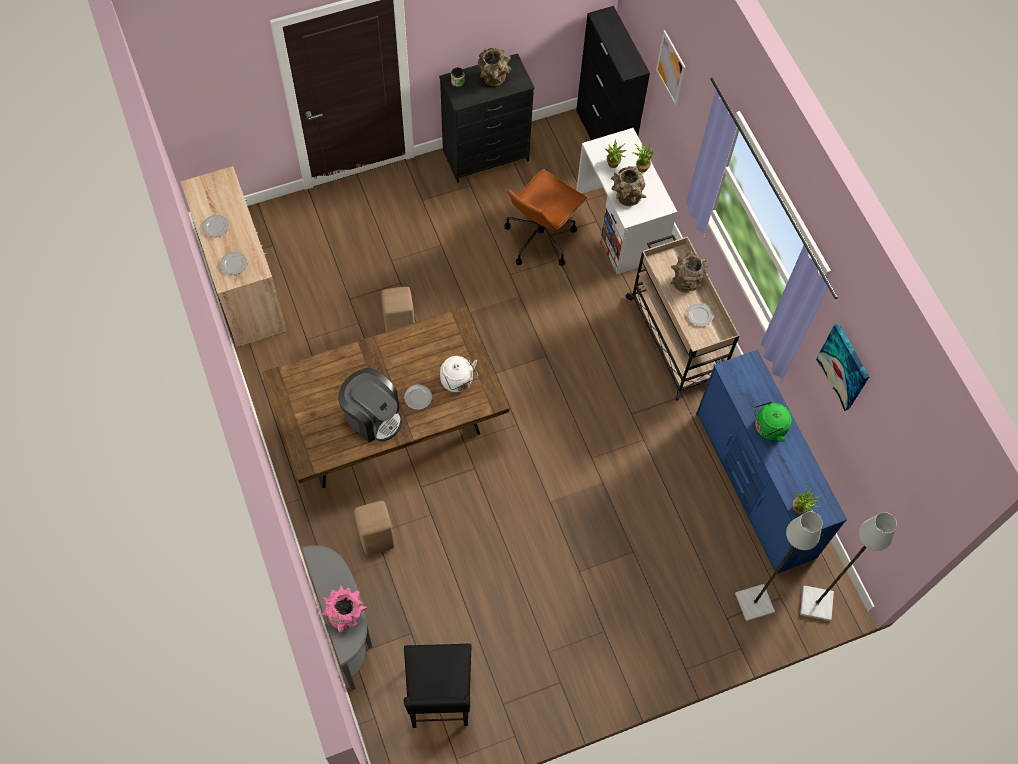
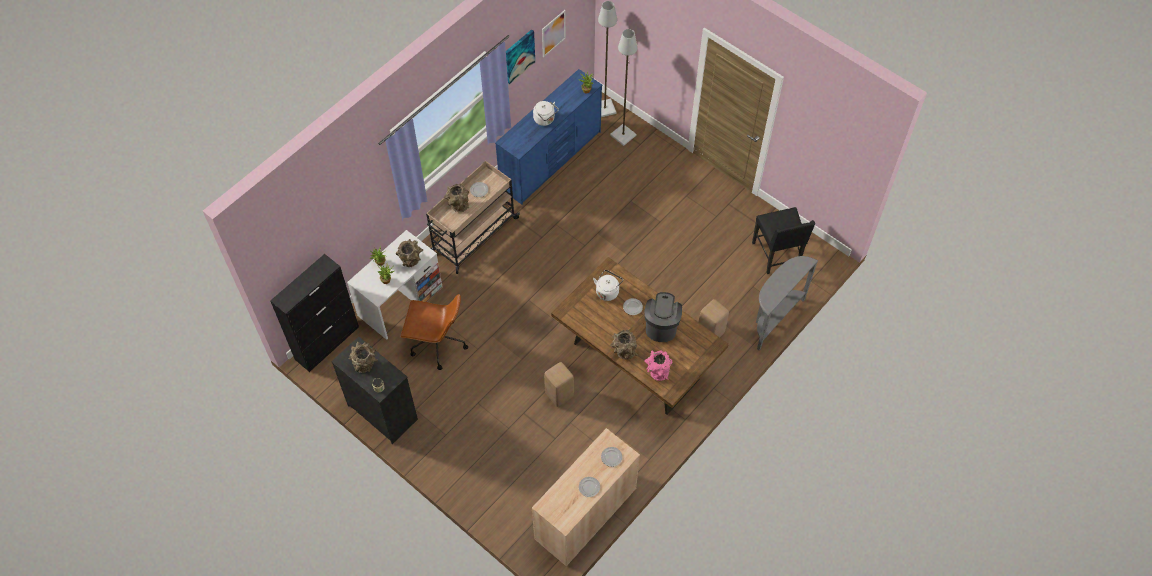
camera: 115 degrees left, 5 degrees down
pink vase [321,586,367,633] -> pink vase moved to [644,351,673,381]
black chair [404,644,471,728] -> black chair turned 105 degrees clockwise [752,207,815,274]
picture [656,30,686,106] -> picture moved to [542,10,566,57]
green kettle [753,402,792,442] -> white kettle [533,101,559,126]
none -> brown vase [610,330,638,360]

